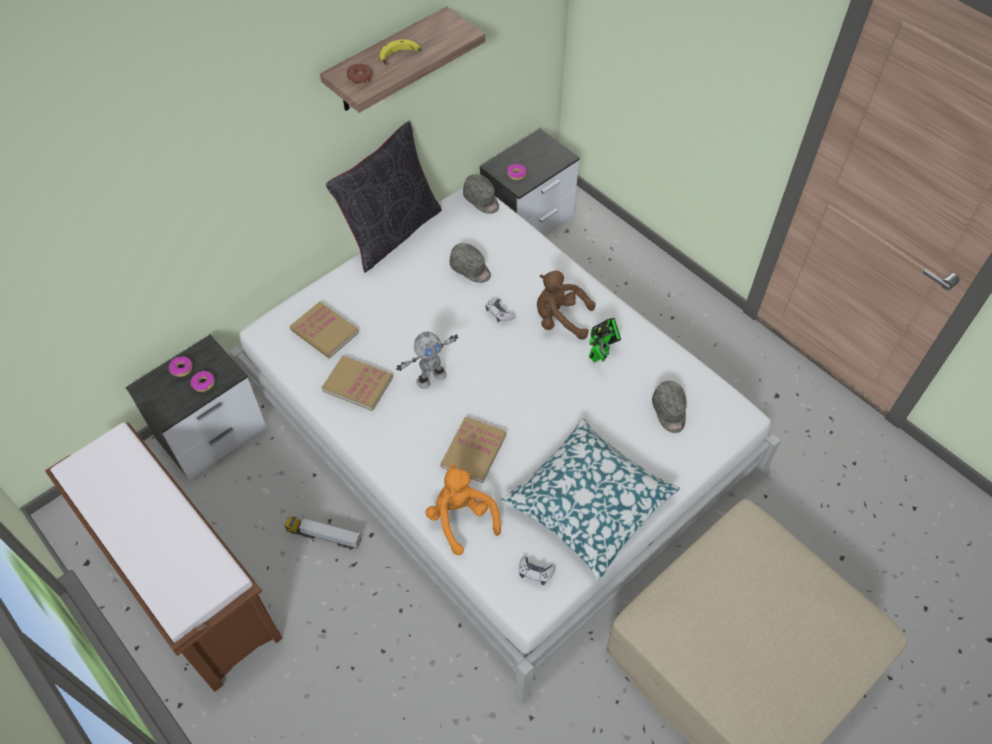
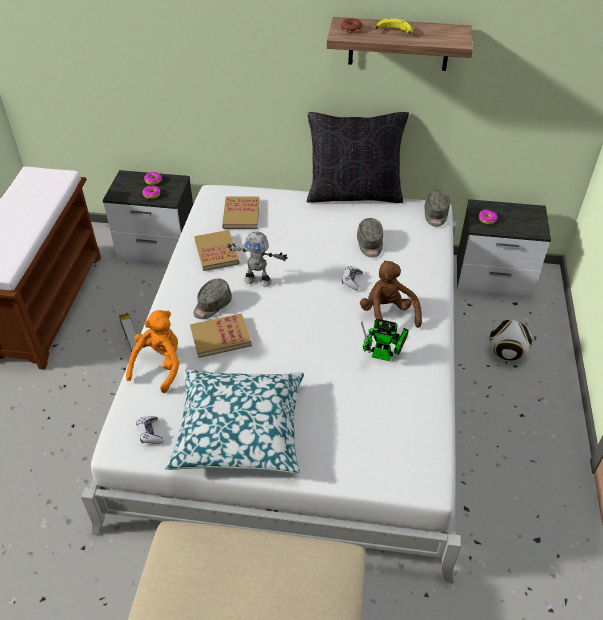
camera: 50 degrees right, 10 degrees down
grey cap [652,381,687,433] -> grey cap moved to [193,279,232,319]
none -> football [489,320,532,361]

